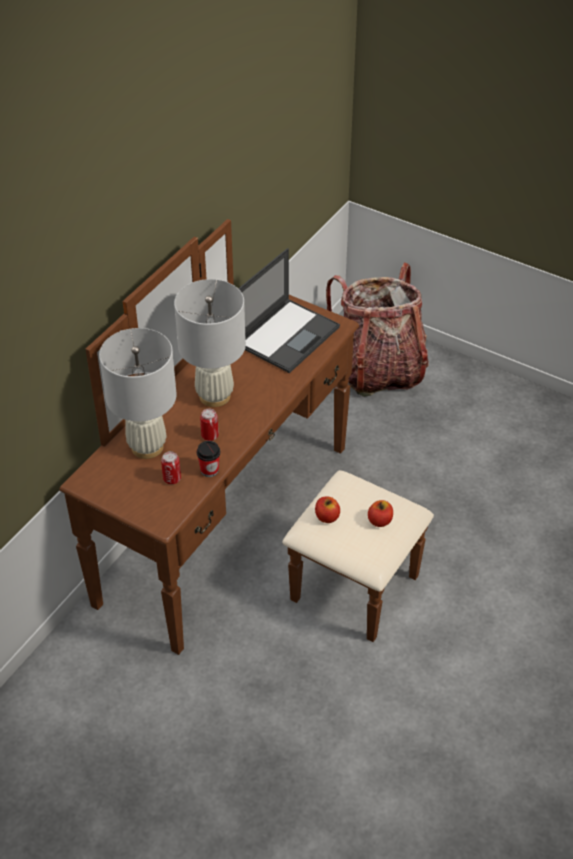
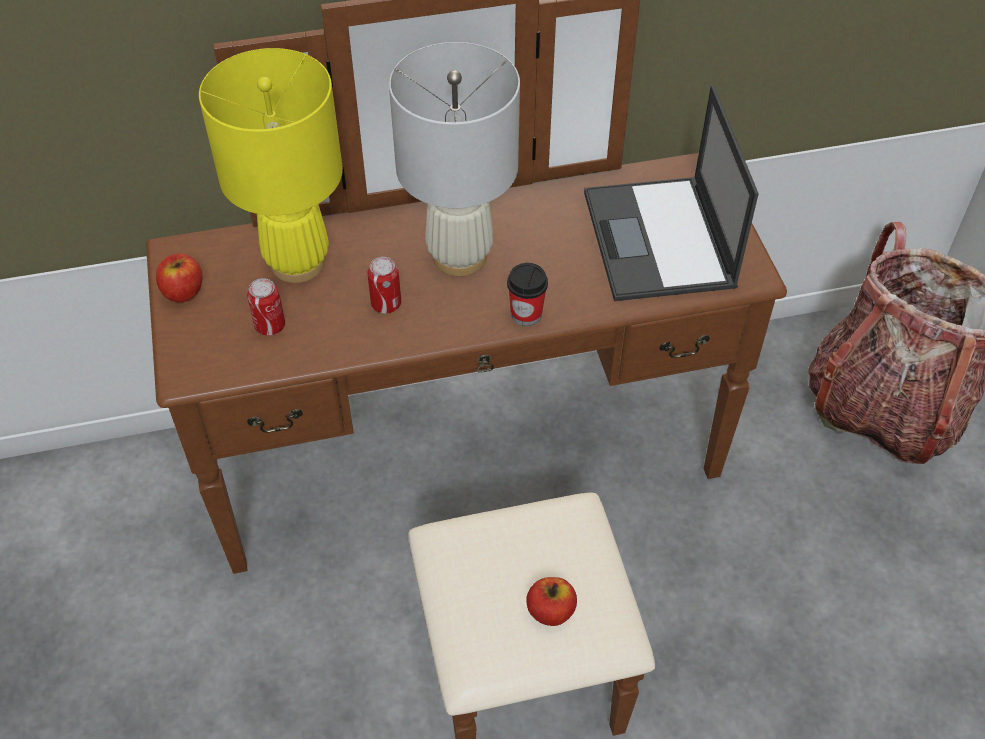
camera: 45 degrees right, 5 degrees up
white table lamp [99,328,177,459] -> yellow table lamp [199,48,343,283]
cup [197,441,220,477] -> cup moved to [507,263,548,326]
laptop [238,248,340,373] -> laptop turned 90 degrees clockwise [584,85,759,301]
apple [315,496,340,523] -> apple moved to [156,253,203,302]

